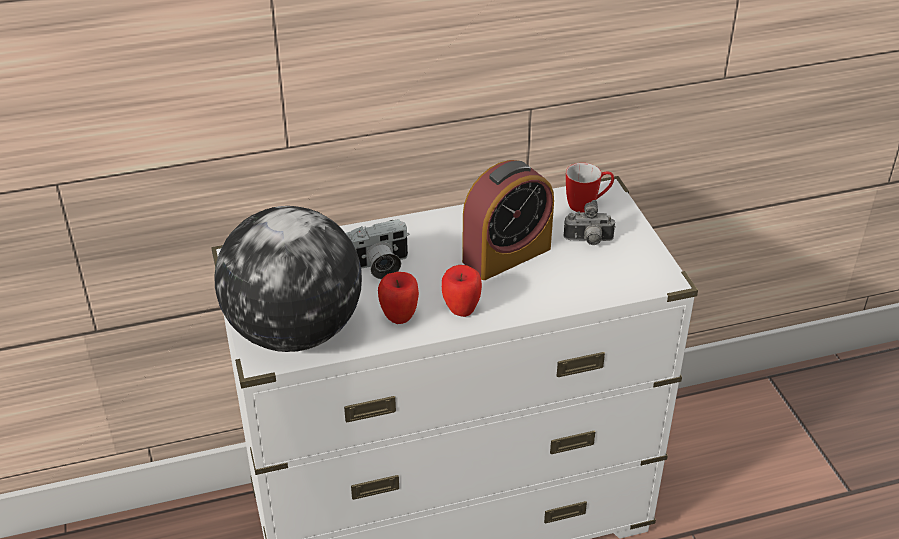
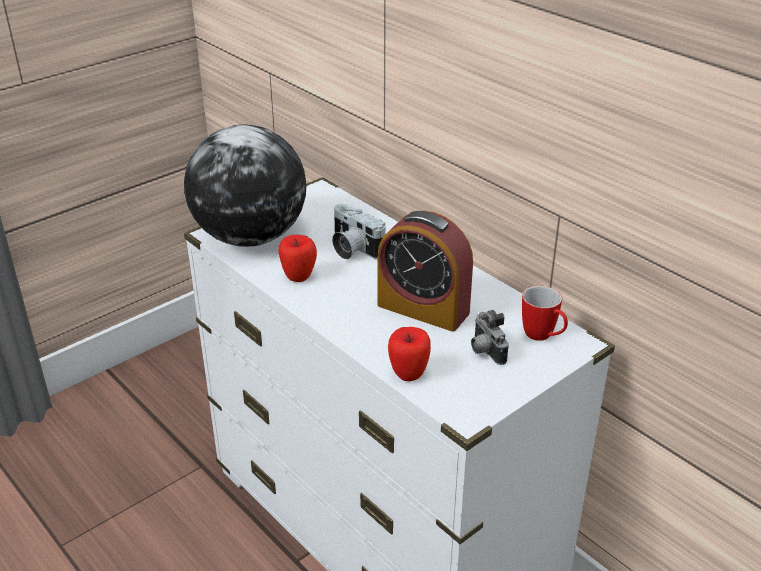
camera: 65 degrees right, 5 degrees down
apple [442,265,482,317] -> apple moved to [388,327,431,381]

